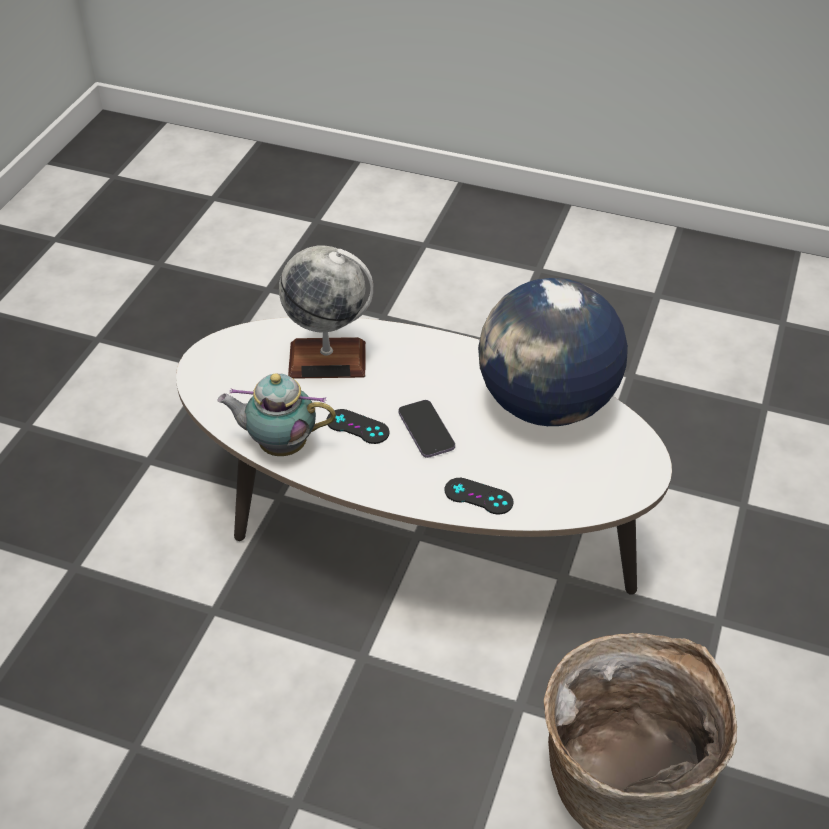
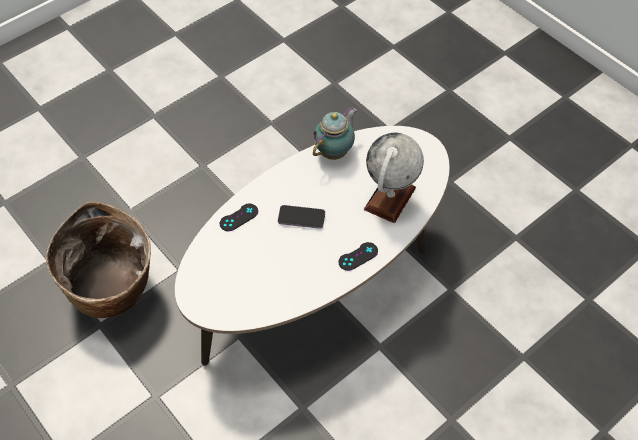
camera: 120 degrees right, 10 degrees up
black game controller [326,409,389,444] -> black game controller moved to [338,242,378,271]
globe [478,278,628,426] -> none

